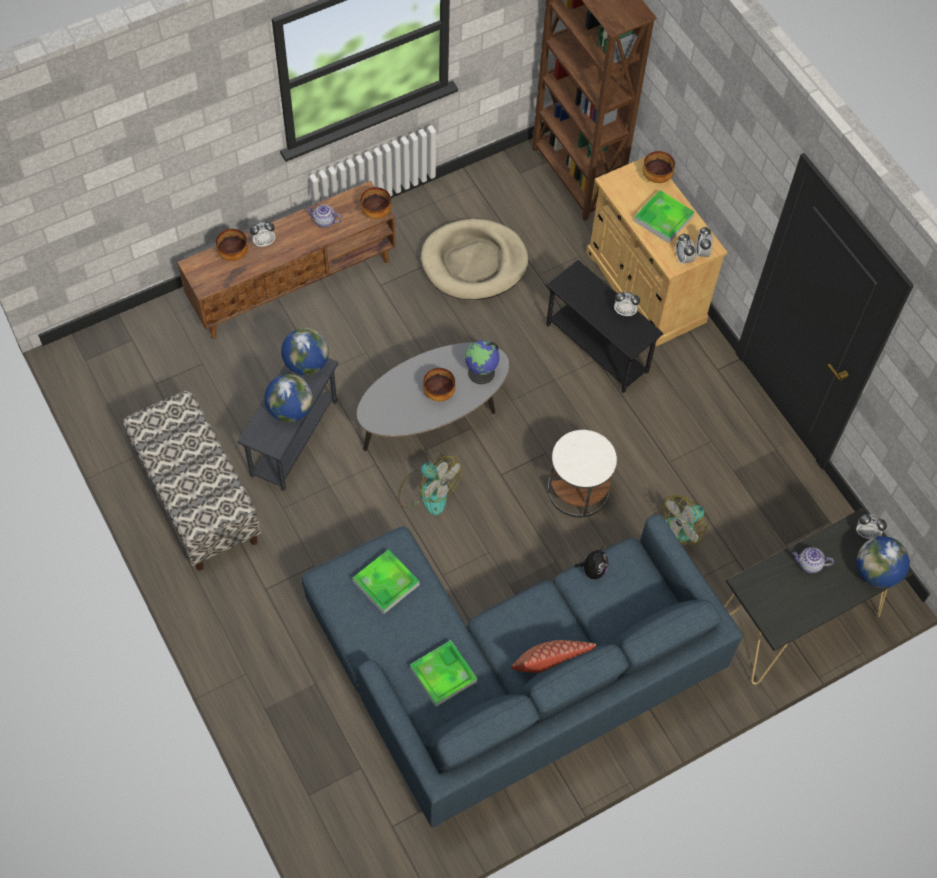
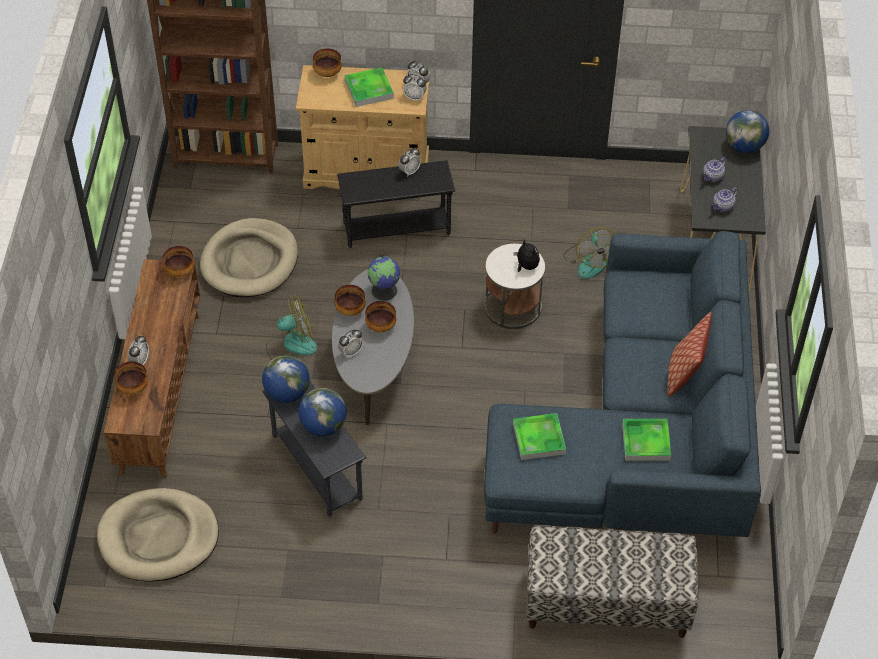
camera: 55 degrees left, 10 degrees down
bench [122,390,262,571] -> bench moved to [527,526,698,638]
teapot [306,205,342,228] -> teapot moved to [712,187,738,212]
fan [398,456,462,515] -> fan moved to [266,295,317,360]
plush toy [575,547,609,579] -> plush toy moved to [514,239,540,272]
alarm clock [856,514,887,539] -> alarm clock moved to [338,330,363,358]
none -> beige dog bed [97,488,219,581]
none -> bowl [335,285,366,316]

